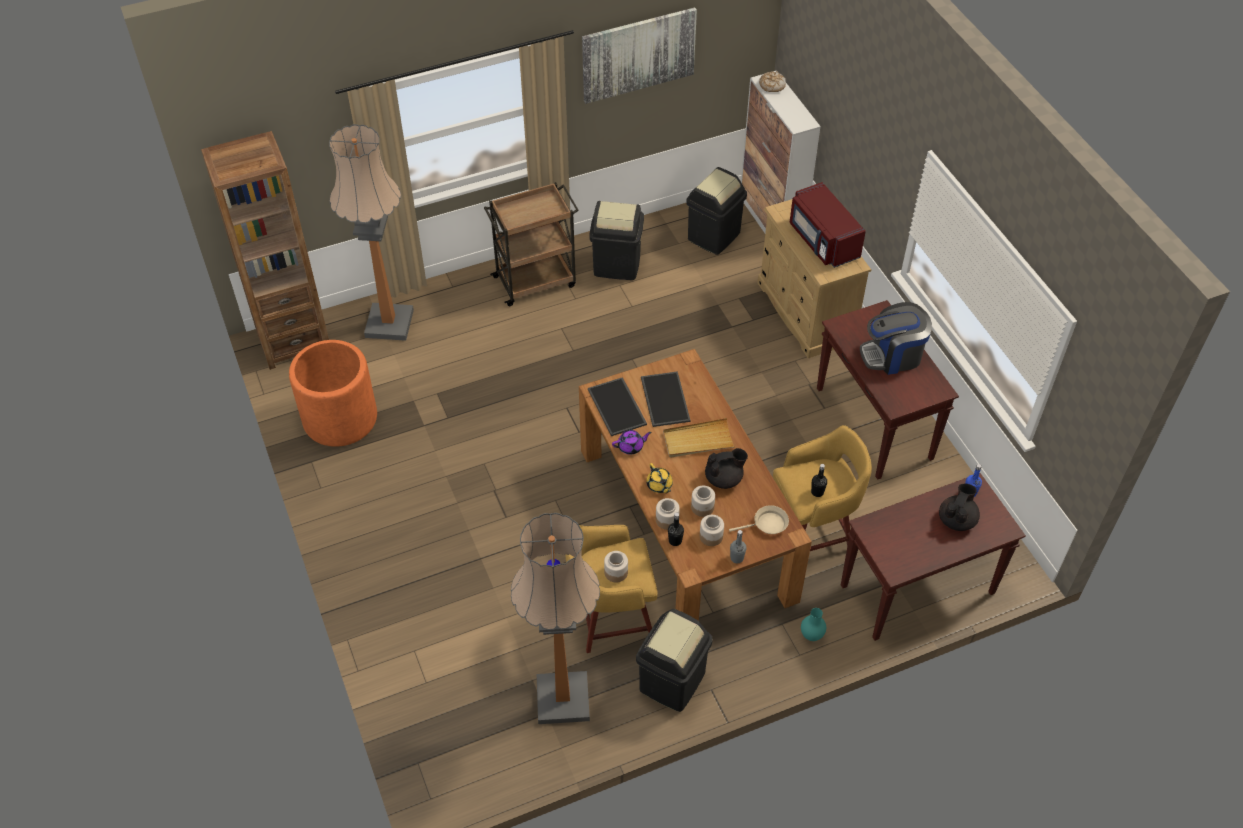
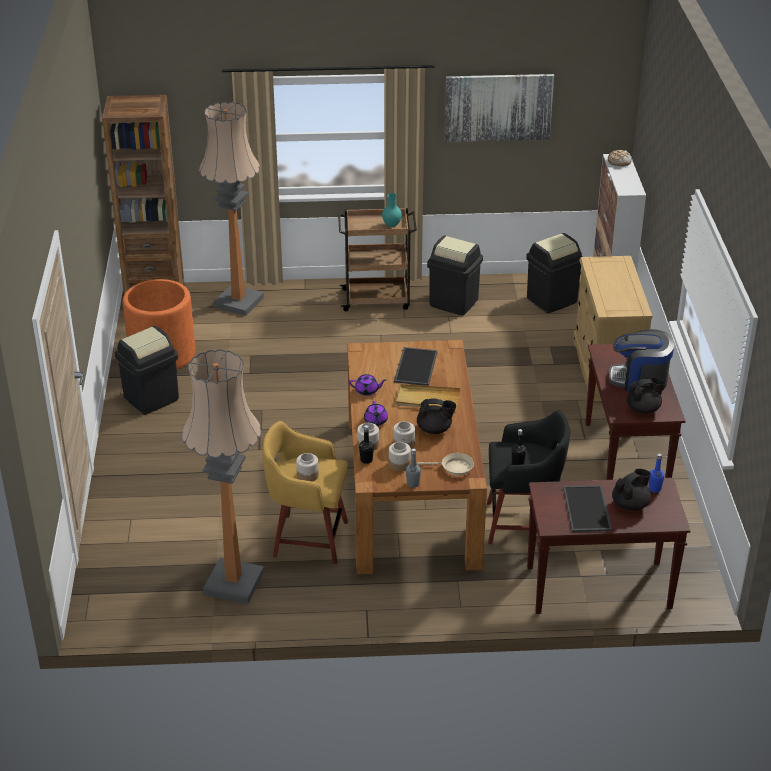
camera: 20 degrees right, 15 degrees down
tray [588,377,647,436] -> tray moved to [563,485,612,532]
black trash can [636,609,713,712] -> black trash can moved to [115,326,179,415]
yellow teapot [646,463,673,493] -> purple teapot [364,401,388,426]
yellow stool [773,425,872,551] -> black stool [487,410,570,544]
red microwave [790,182,866,268] -> none
turquoise vase [801,608,826,641] -> turquoise vase moved to [382,193,402,227]
none -> black teapot [627,378,666,414]

